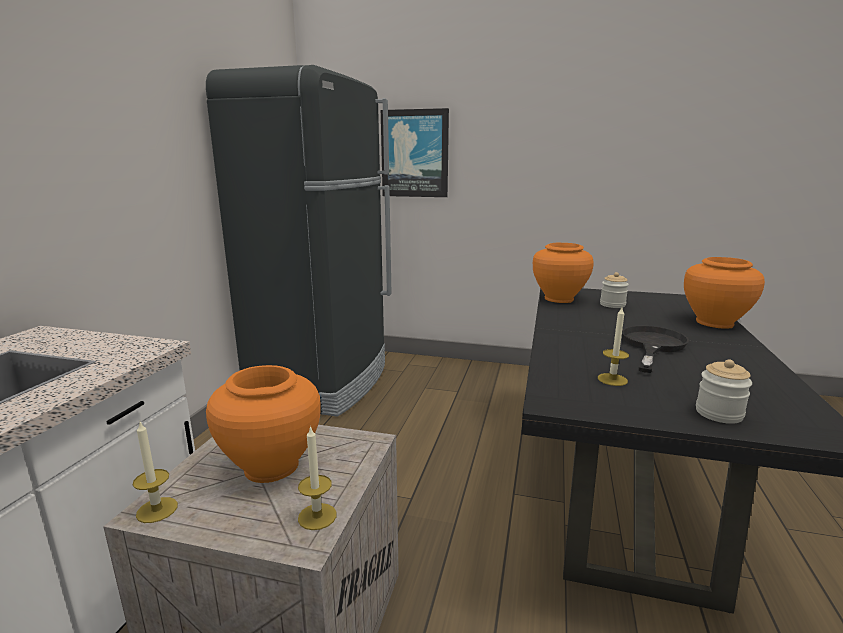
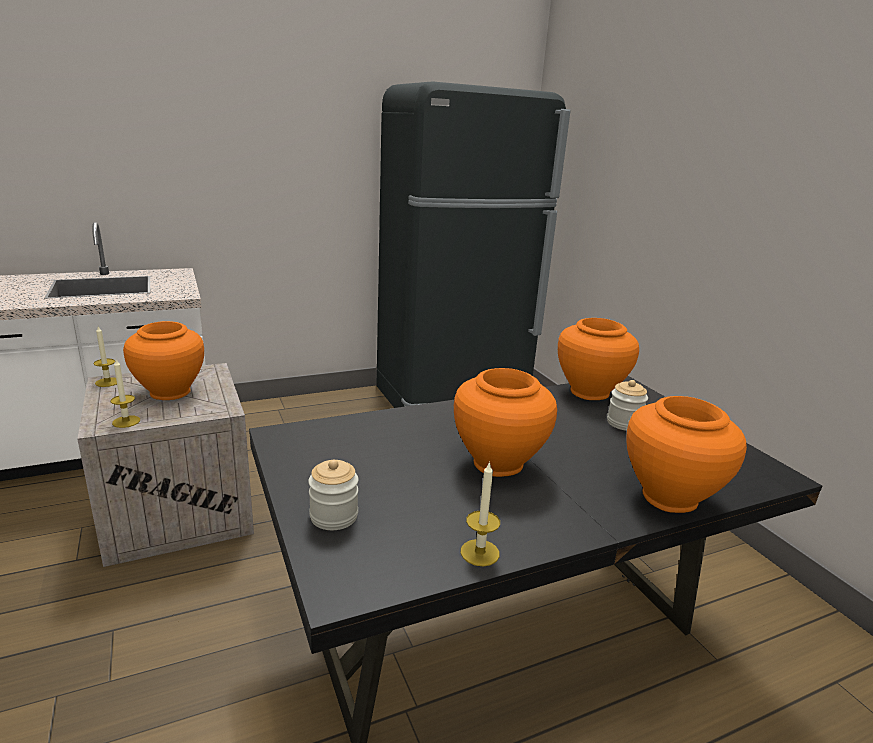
camera: 50 degrees right, 5 degrees up
picture [381,108,449,197] -> none
candle [598,307,629,386] -> candle moved to [461,461,500,567]
black frying pan [622,326,689,373] -> orange vase [454,368,557,477]

